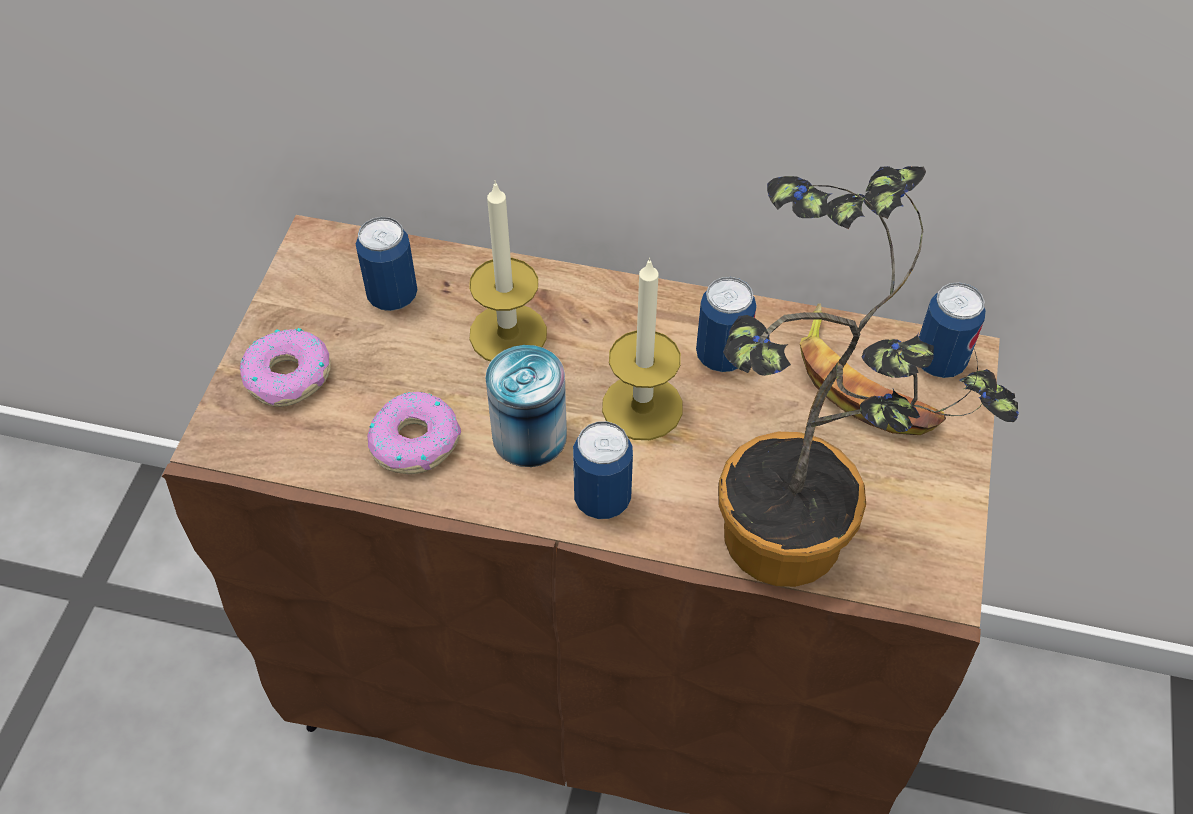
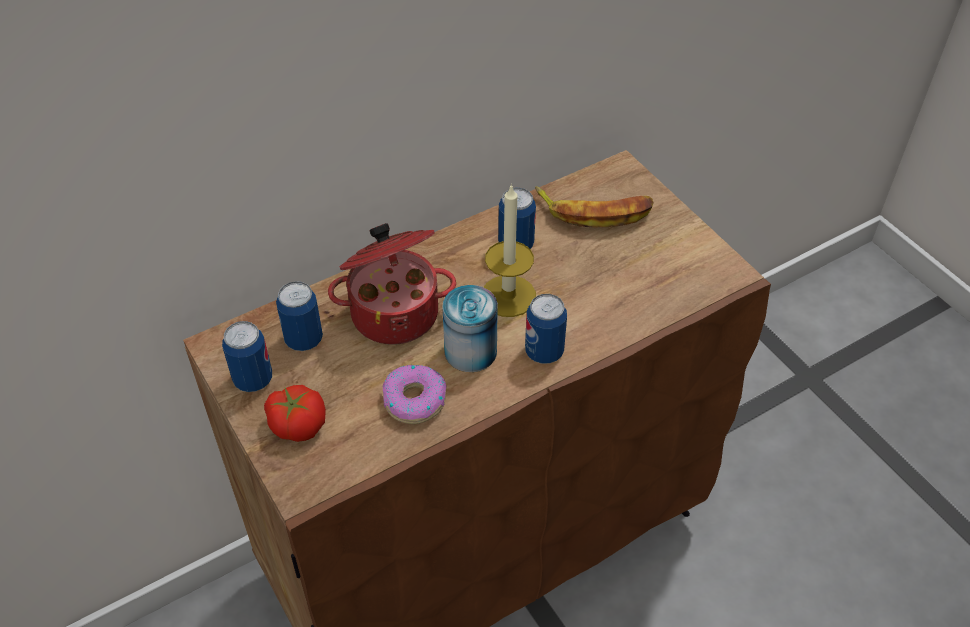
camera: 45 degrees left, 5 degrees down
donut [240,328,331,407] -> tomato [264,385,326,442]
candle [469,180,547,362] -> cooking pot [328,223,456,345]
potted plant [718,166,1019,587] -> none
can [919,282,986,378] -> can moved to [222,321,272,392]

